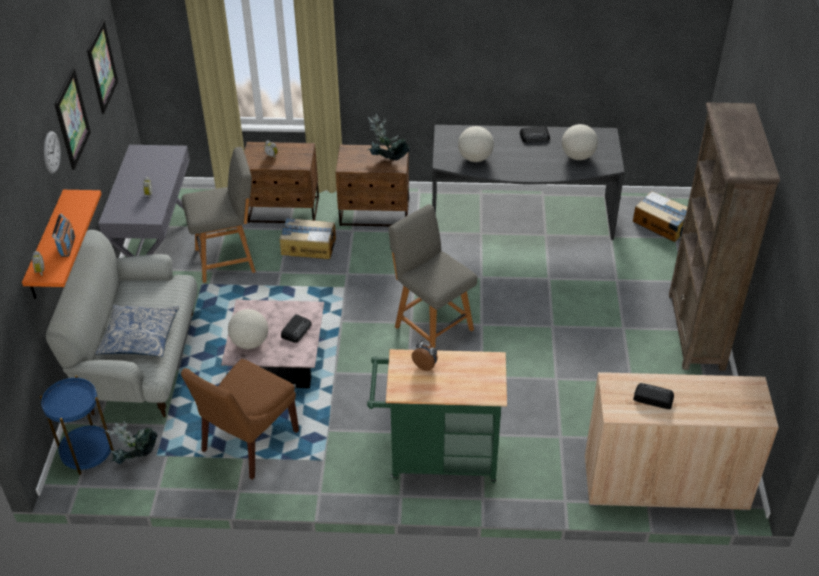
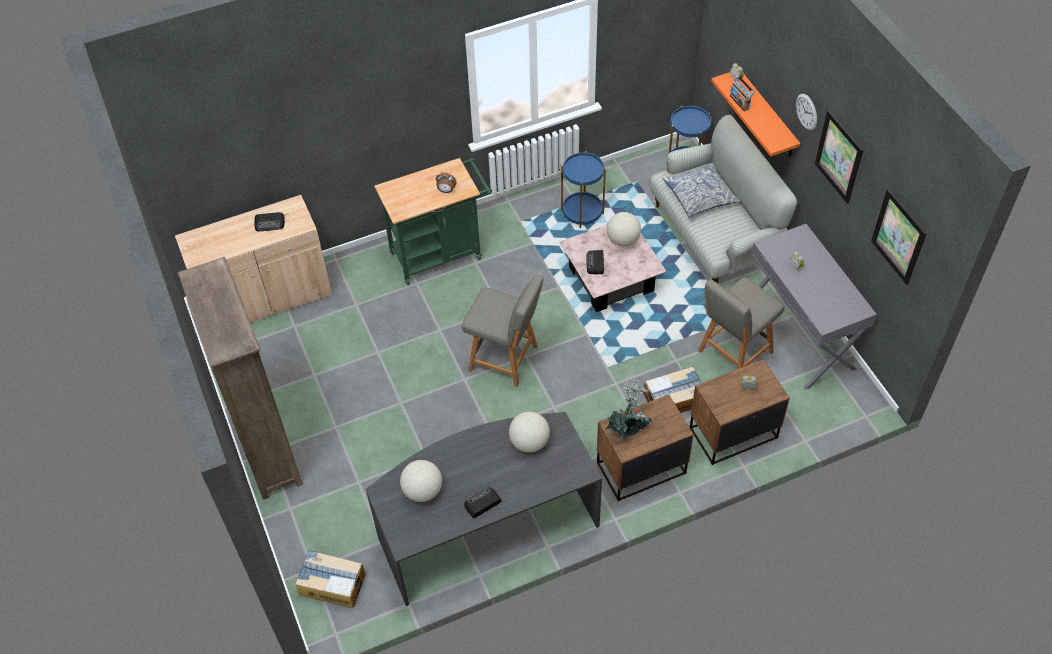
camera: 155 degrees right, 10 degrees up
potted plant [106,421,158,464] -> none
brown chair [181,359,299,480] -> blue side table [561,151,606,228]

